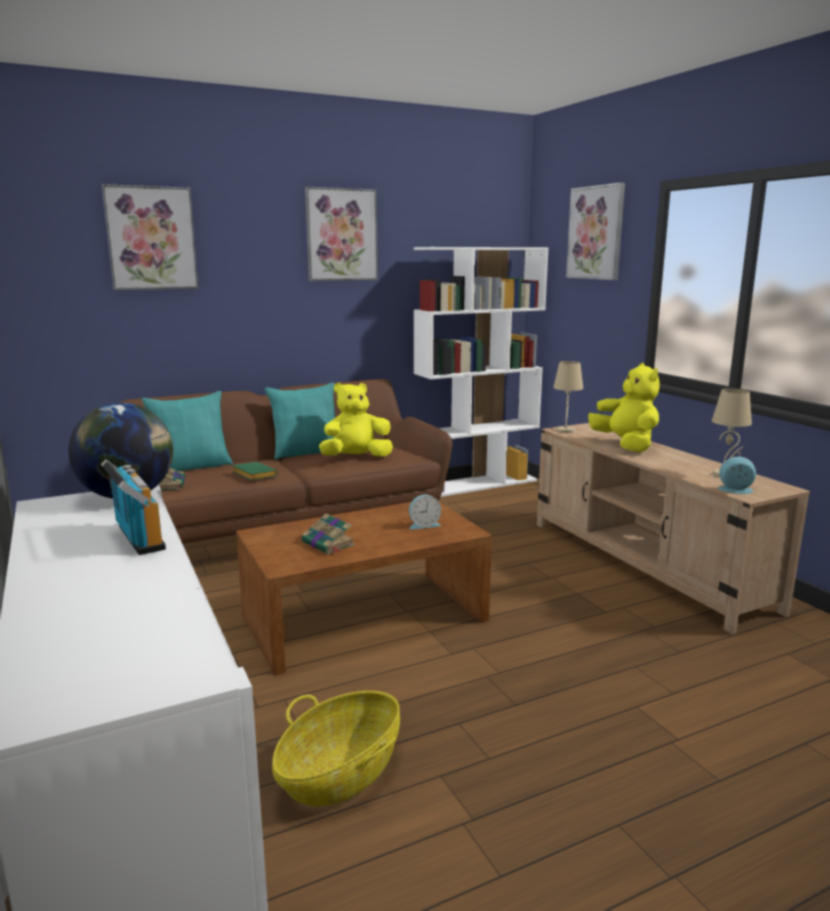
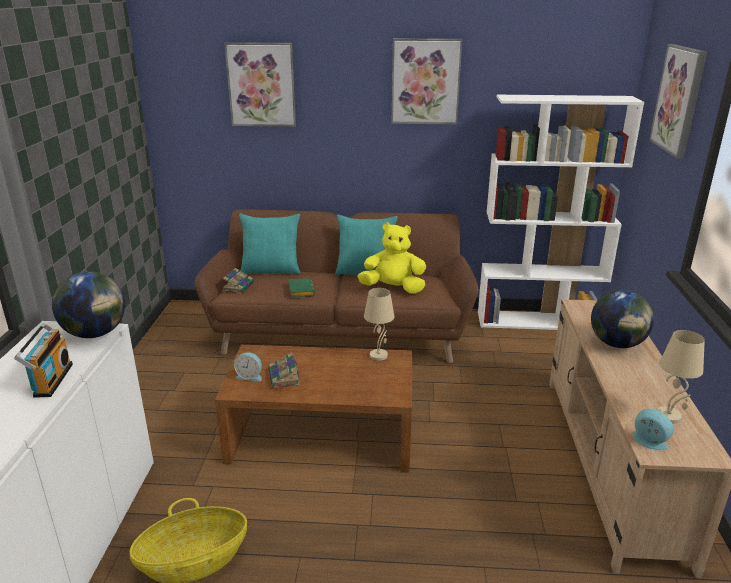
camera: 30 degrees right, 10 degrees up
alarm clock [409,495,441,530] -> alarm clock moved to [234,352,262,381]
beige table lamp [553,361,583,433] -> beige table lamp moved to [364,288,395,361]
yellow plush toy [588,363,660,452] -> globe [591,290,654,348]

